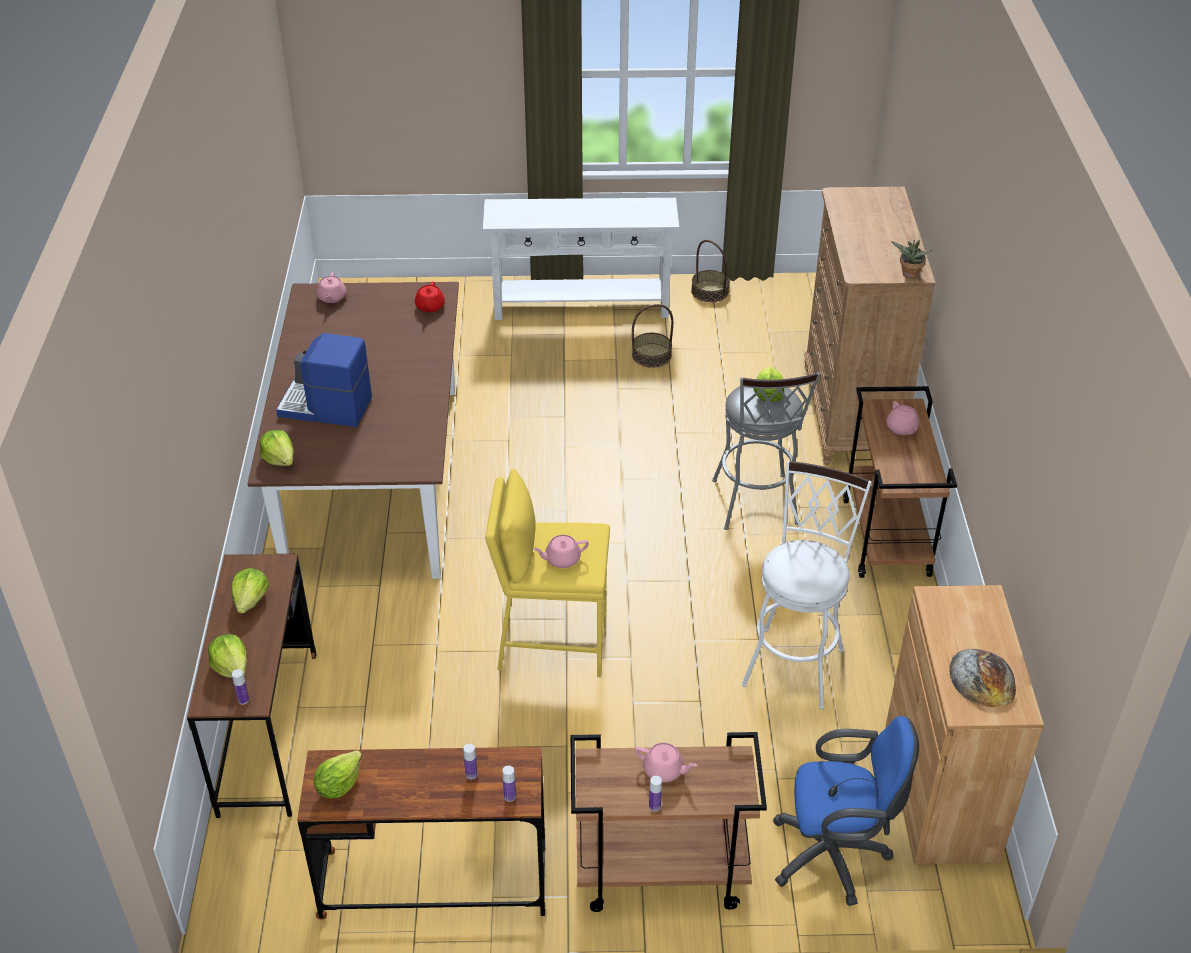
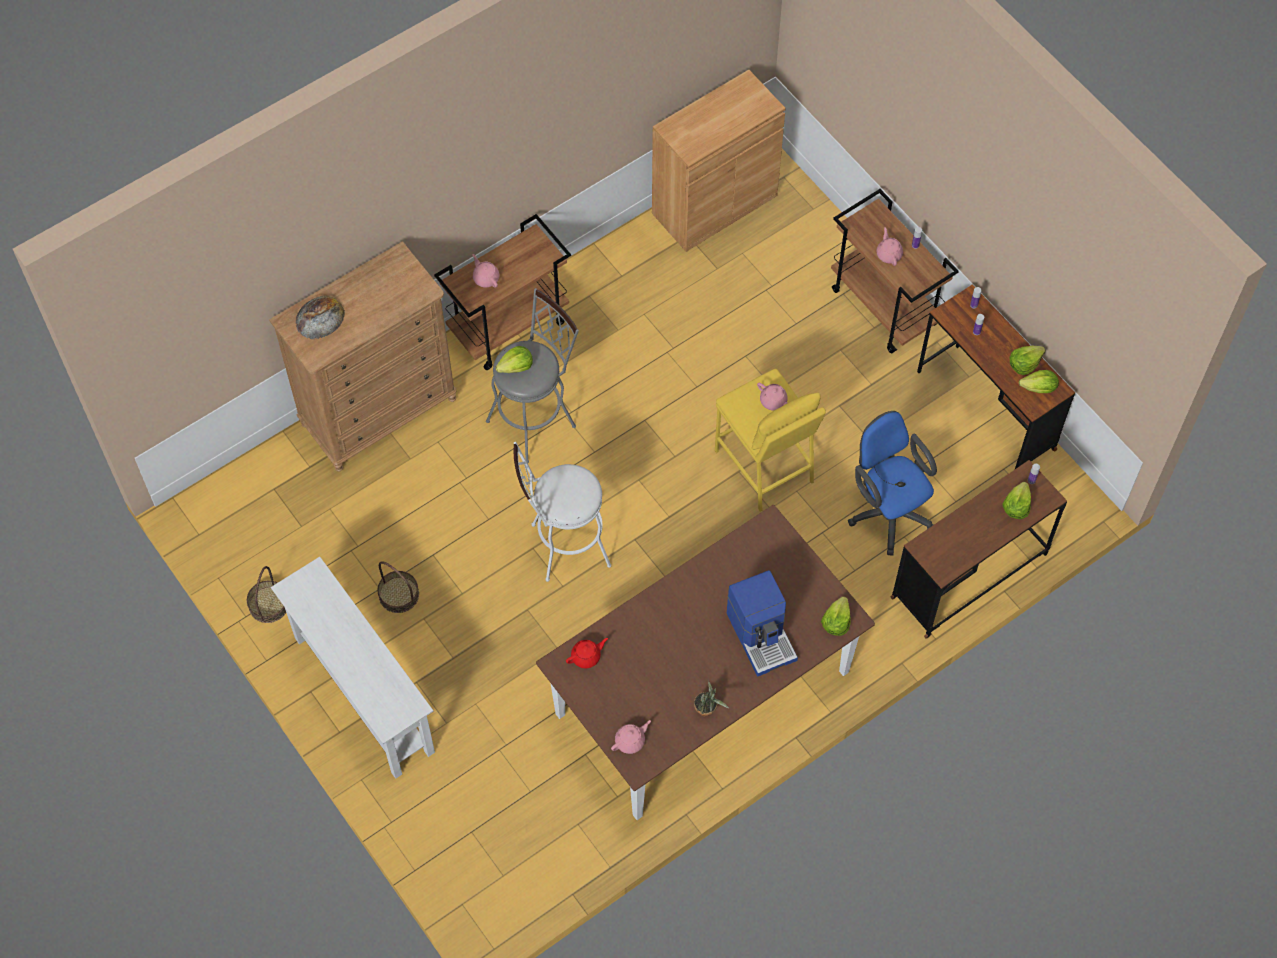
camera: 125 degrees left, 20 degrees up
lettuce [232,568,269,614] -> lettuce moved to [1010,346,1046,375]
white stool [741,461,872,709] -> white stool moved to [513,442,611,582]
blue office chair [772,716,919,906] -> blue office chair moved to [848,411,937,555]
pink teapot [886,401,919,435] -> pink teapot turned 75 degrees counterclockwise [472,254,500,288]
potted plant [891,240,932,279] -> potted plant moved to [694,680,729,716]
bread [949,649,1016,707] -> bread moved to [296,295,345,339]

